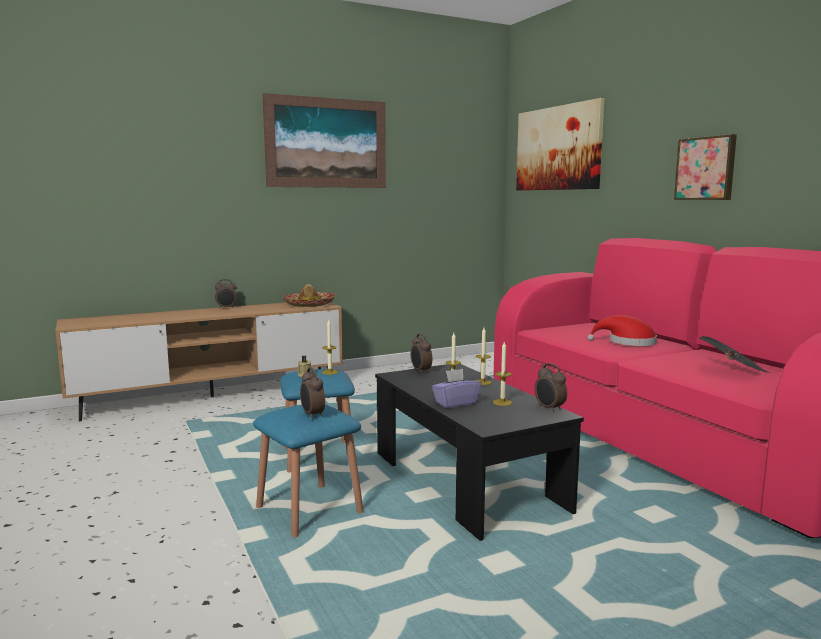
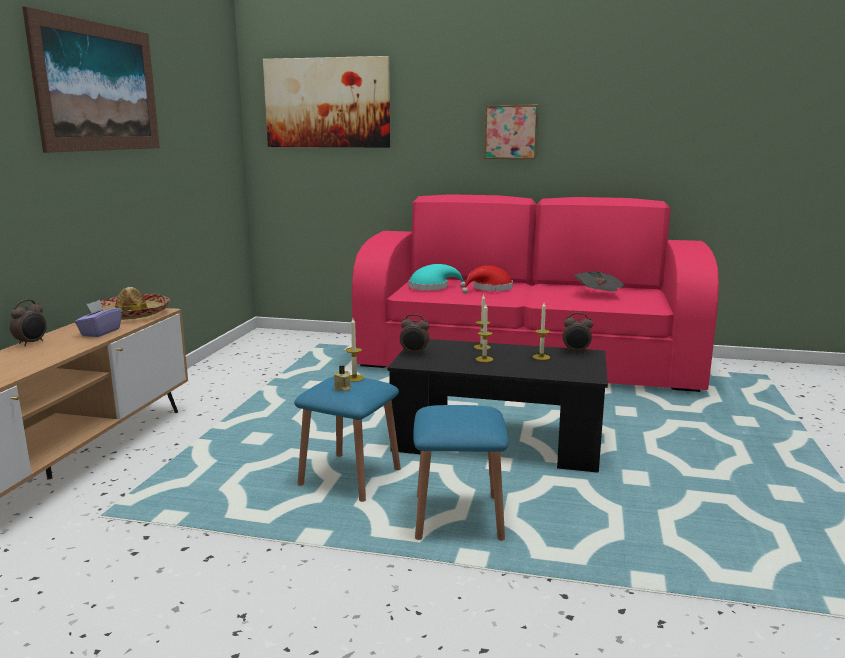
camera: 50 degrees left, 5 degrees up
alarm clock [300,368,325,419] -> none
purple tissue box [432,369,481,408] -> purple tissue box moved to [75,300,122,337]
none -> turquoise hat [409,264,465,291]

